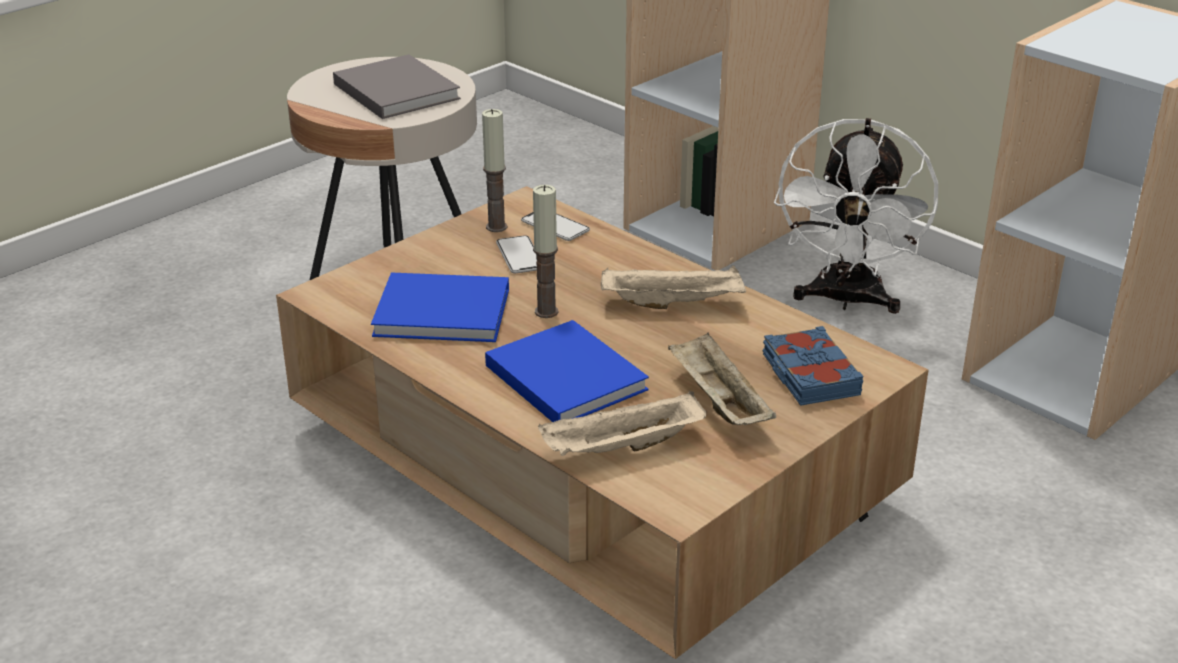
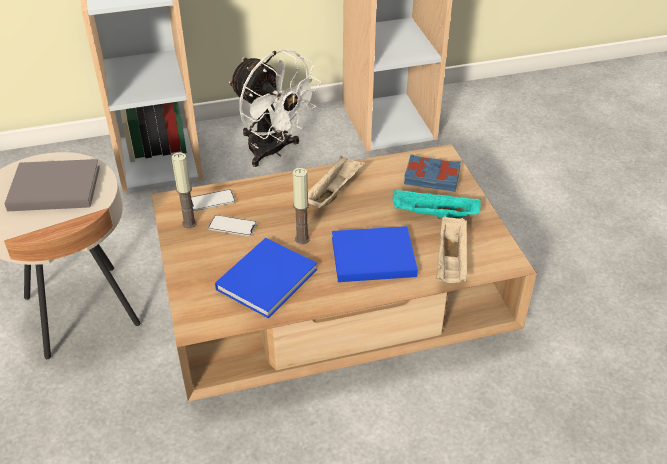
camera: 60 degrees left, 10 degrees up
beige tray [668,332,776,425] -> turquoise tray [393,190,481,219]

